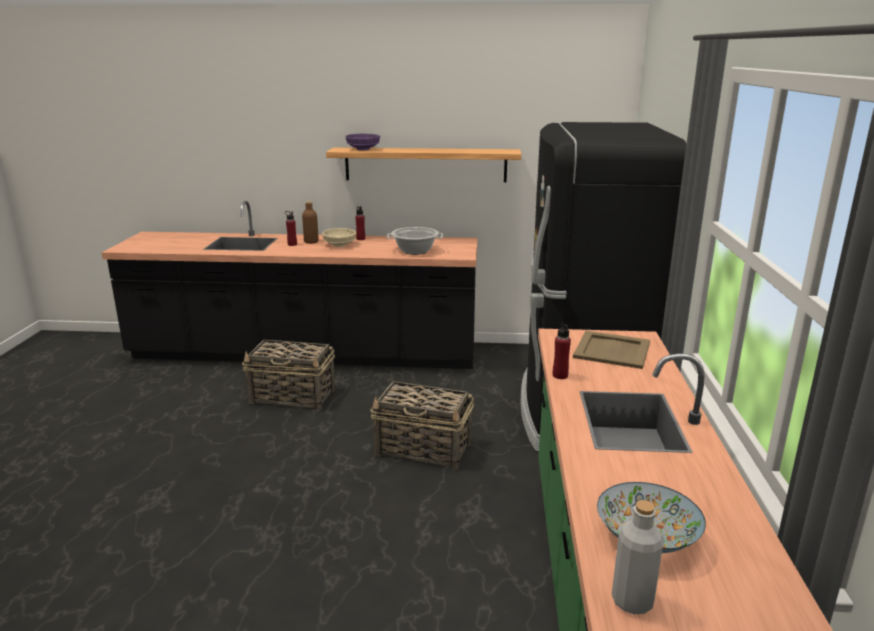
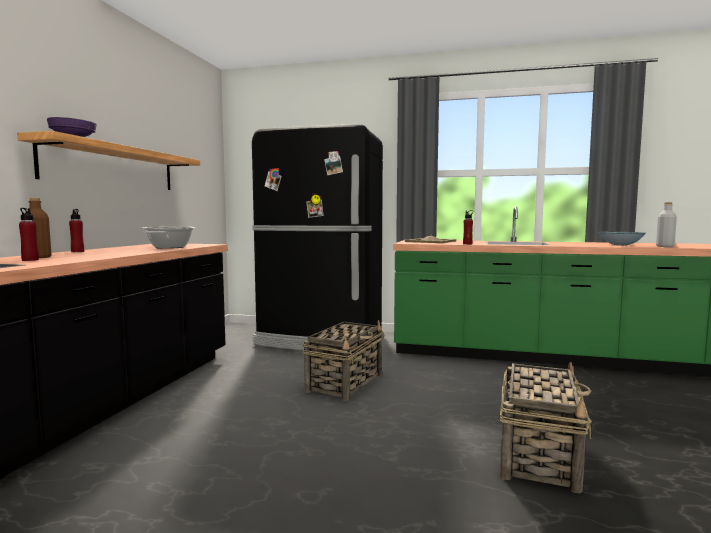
camera: 80 degrees left, 15 degrees down
basket [242,340,335,411] -> basket moved to [500,362,592,493]
beige bowl [322,228,357,247] -> none

